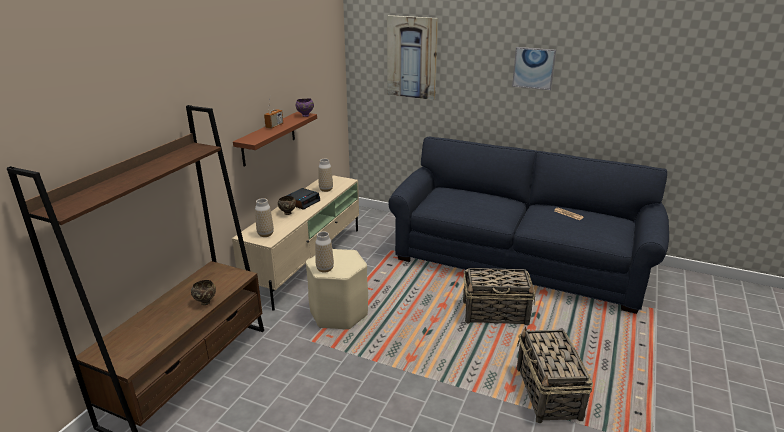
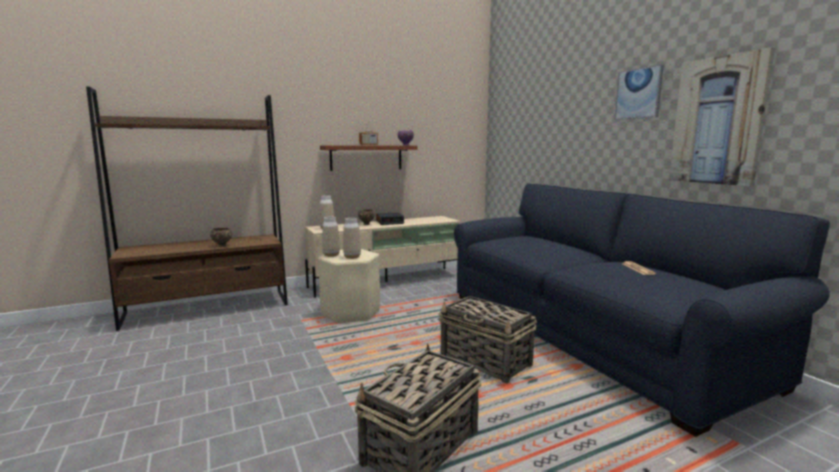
camera: 40 degrees right, 15 degrees down
vase [318,159,333,192] -> vase moved to [343,218,361,259]
picture [387,15,438,100] -> picture moved to [669,47,775,186]

